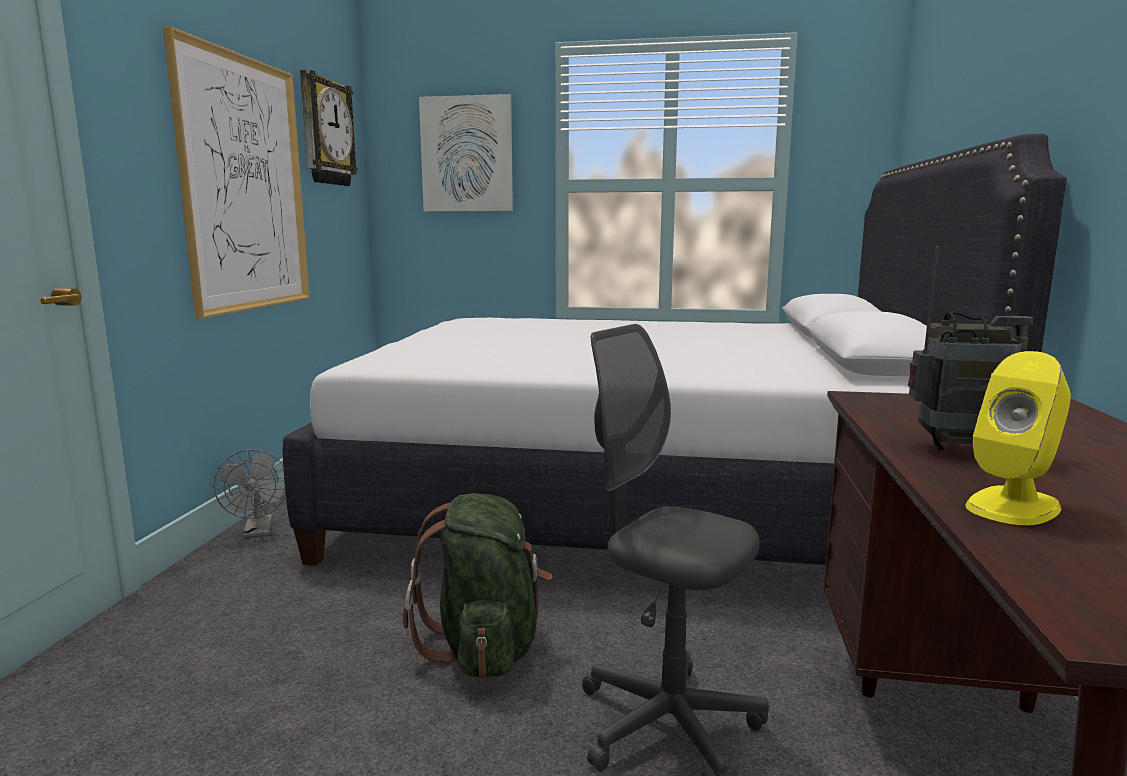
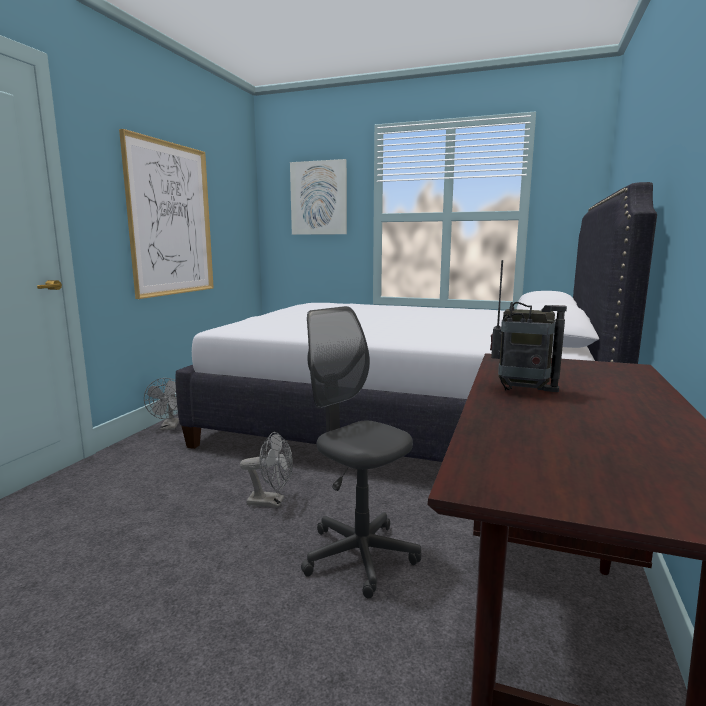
camera: 10 degrees right, 0 degrees up
wall clock [300,70,358,186] -> none
green backpack [403,493,553,679] -> grey fan [240,432,293,508]
yellow speaker [965,351,1071,526] -> none

